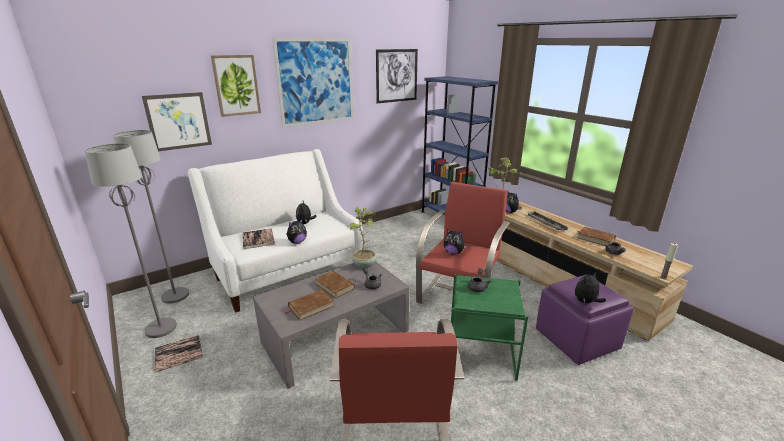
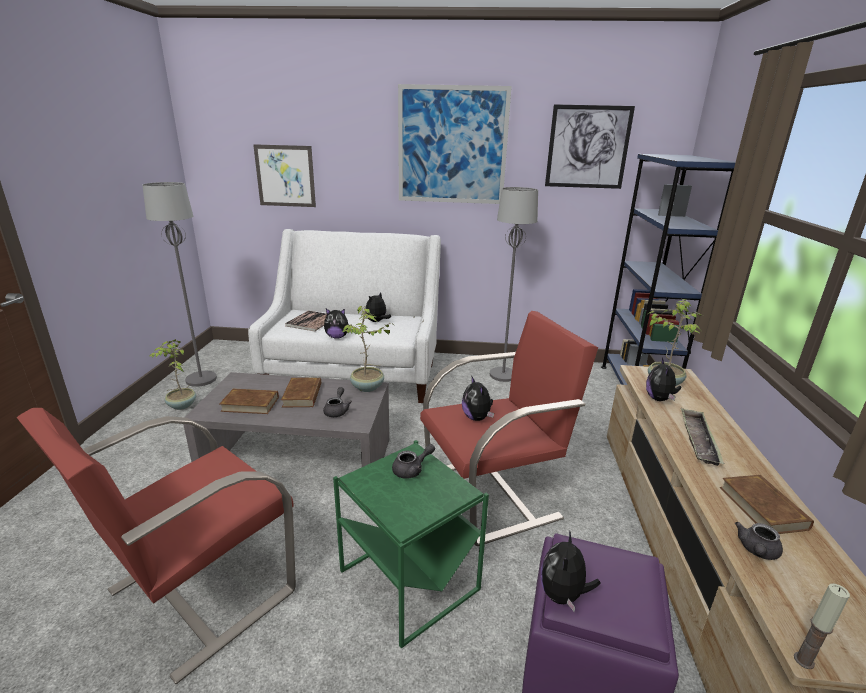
camera: 40 degrees right, 0 degrees up
grey floor lamp [113,130,189,304] -> grey floor lamp moved to [490,187,538,382]
book [155,335,203,372] -> potted plant [149,339,196,410]
picture [211,55,261,117] -> none
plush toy [575,271,606,303] -> plush toy turned 75 degrees counterclockwise [541,530,600,612]

